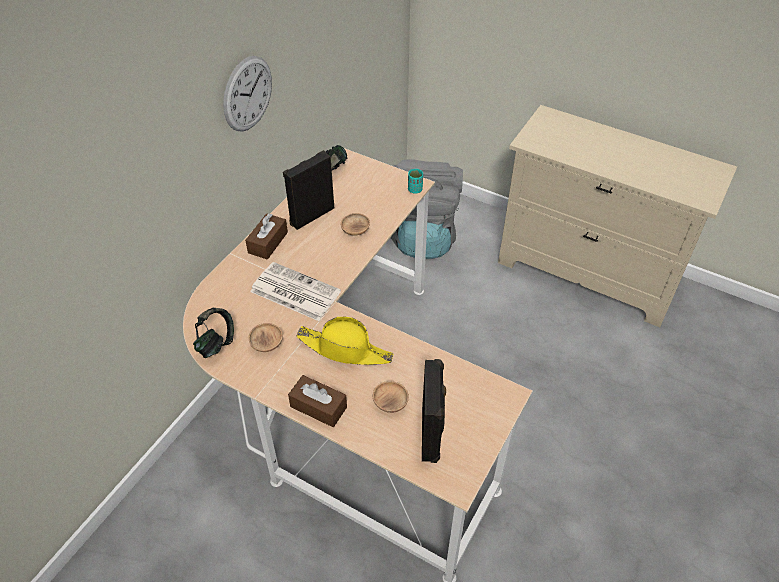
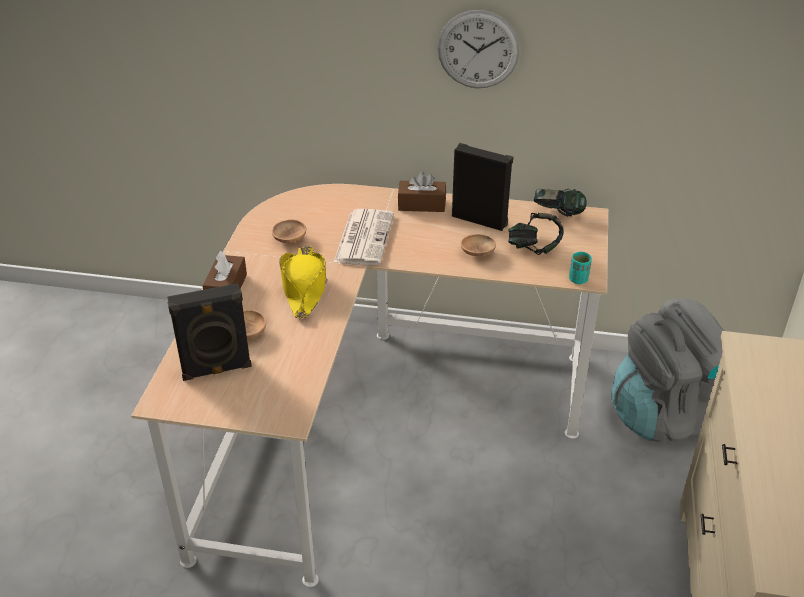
camera: 70 degrees right, 10 degrees down
headphones [193,308,234,358] -> headphones moved to [508,213,564,255]

